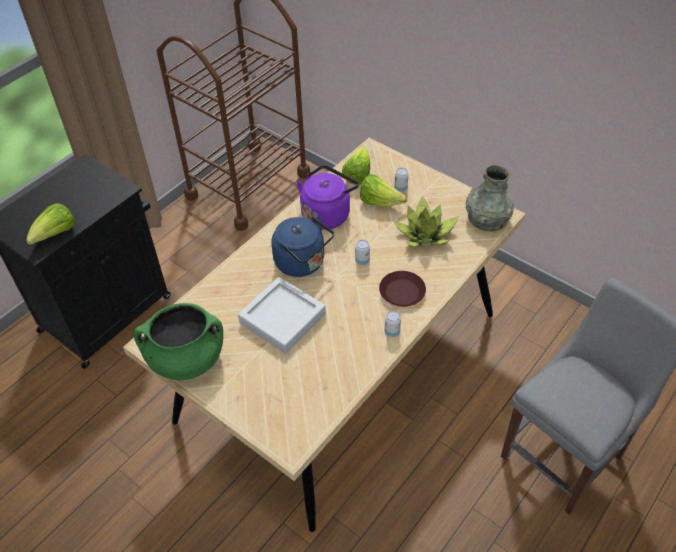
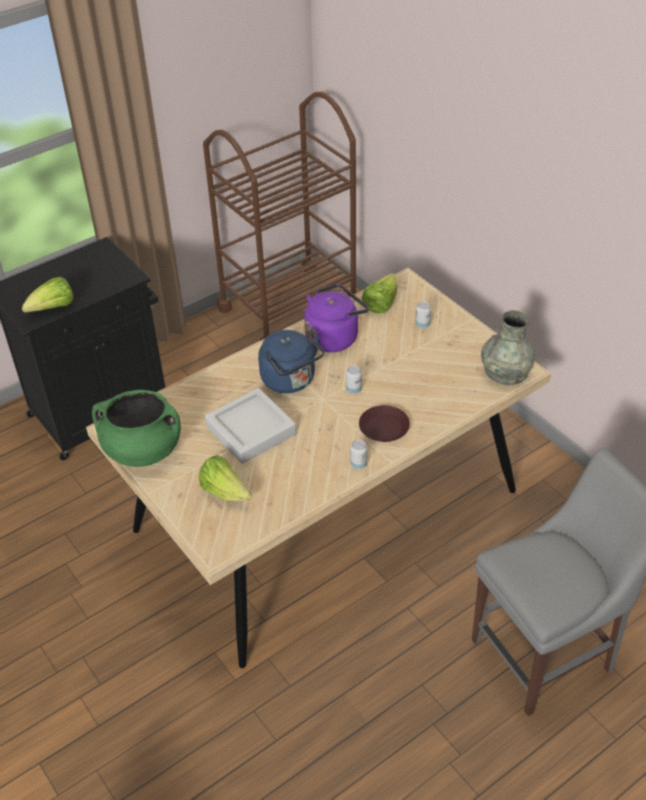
camera: 15 degrees right, 5 degrees down
lettuce [360,174,407,207] -> lettuce moved to [199,455,252,501]
potted plant [394,196,459,247] -> none

